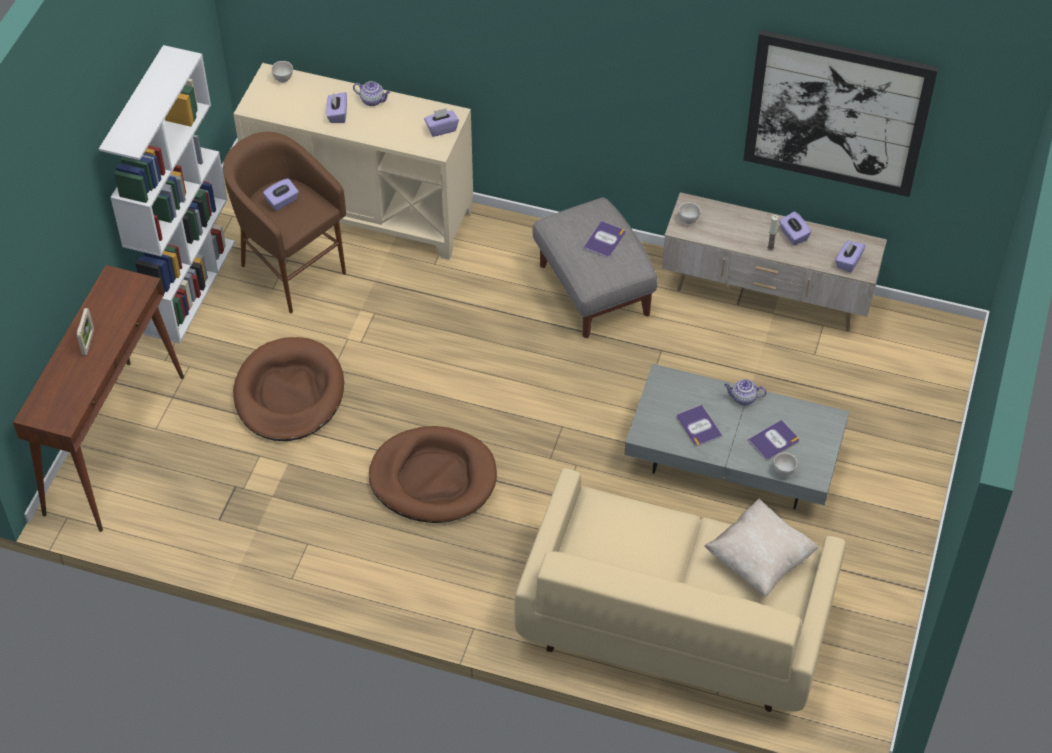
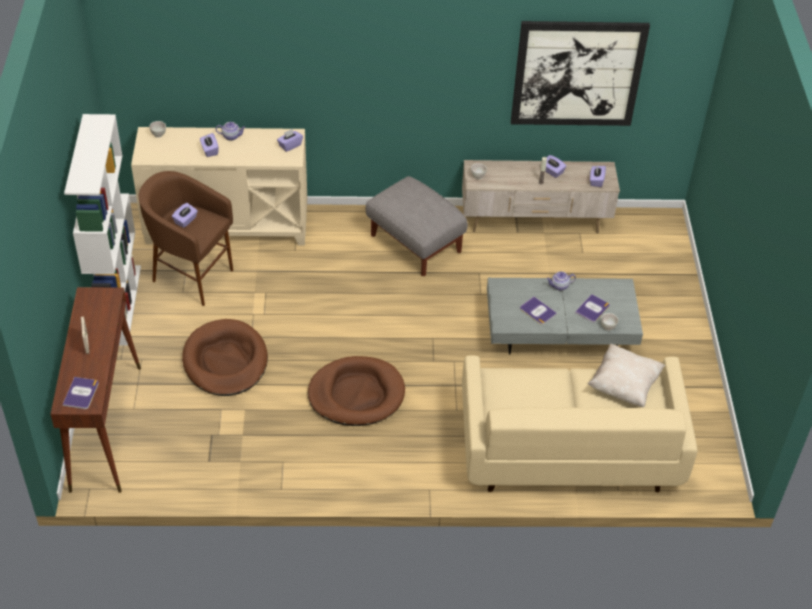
camera: 20 degrees left, 5 degrees down
book [583,221,626,258] -> book moved to [62,377,99,409]

